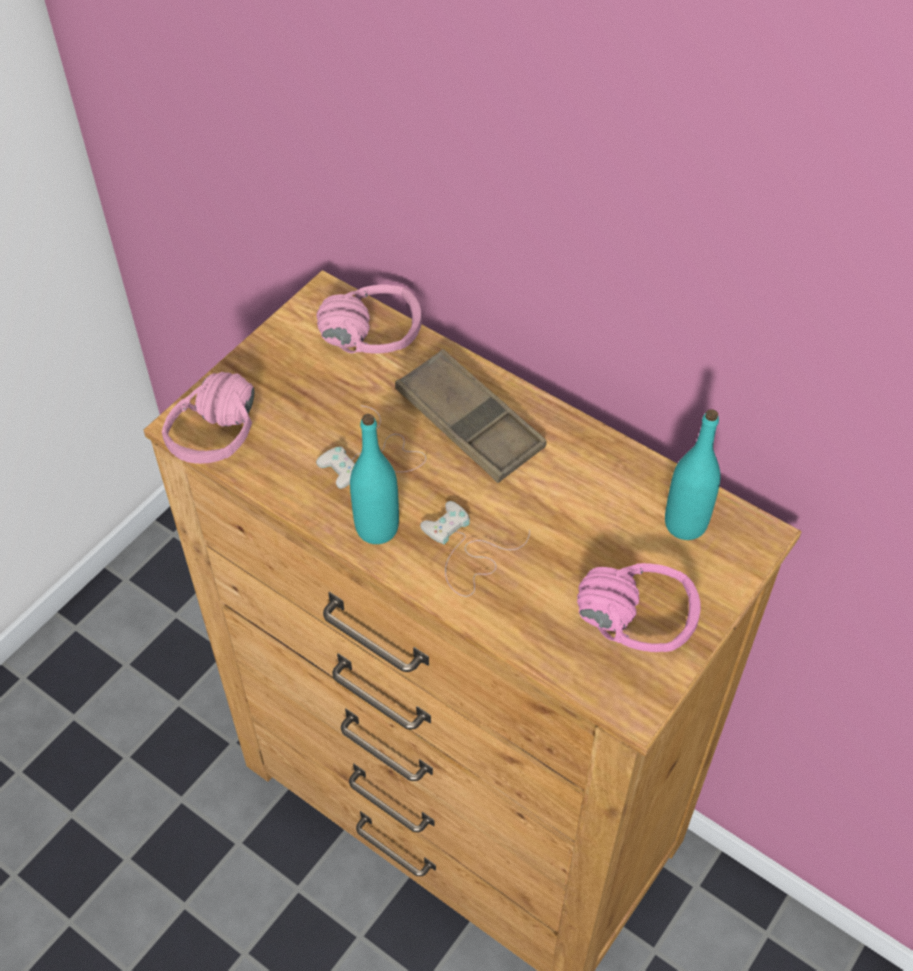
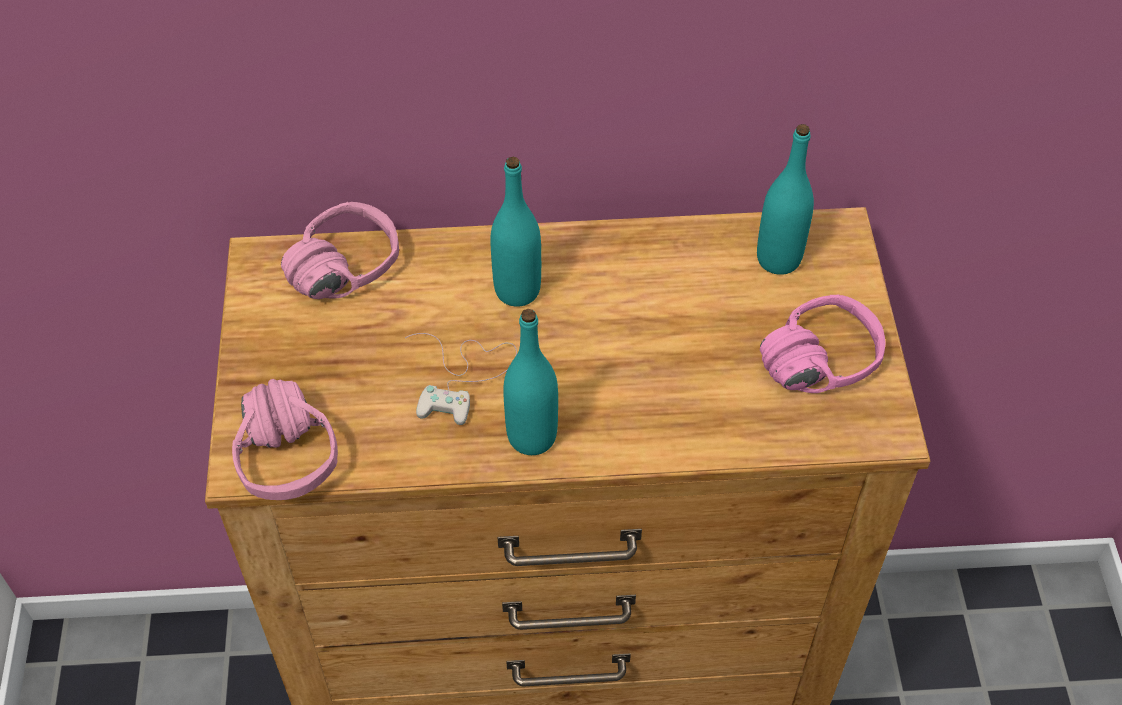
camera: 40 degrees left, 0 degrees up
brown tray [395,349,546,483] -> turquoise bottle [490,157,541,307]
white game controller [420,501,530,597] -> none

